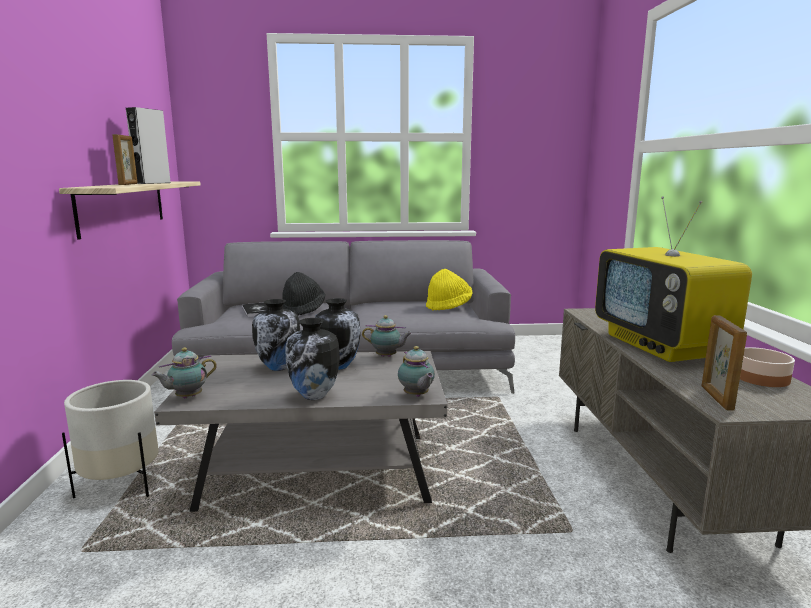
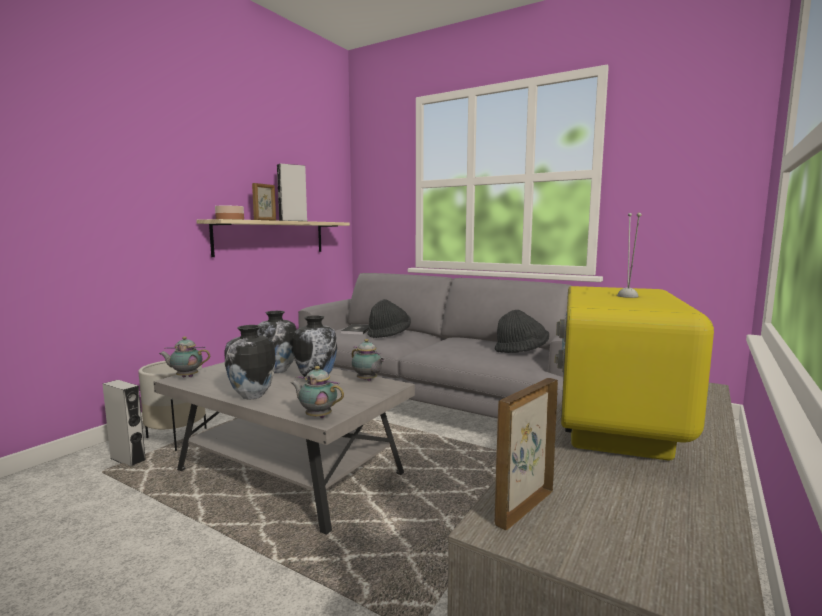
camera: 35 degrees right, 5 degrees down
teapot [398,346,435,397] -> teapot turned 105 degrees clockwise [291,366,344,418]
yellow hat [426,269,472,311] -> black hat [495,310,549,353]
bowl [740,347,795,387] -> bowl moved to [215,206,244,220]
none -> grey speaker [103,380,146,466]

